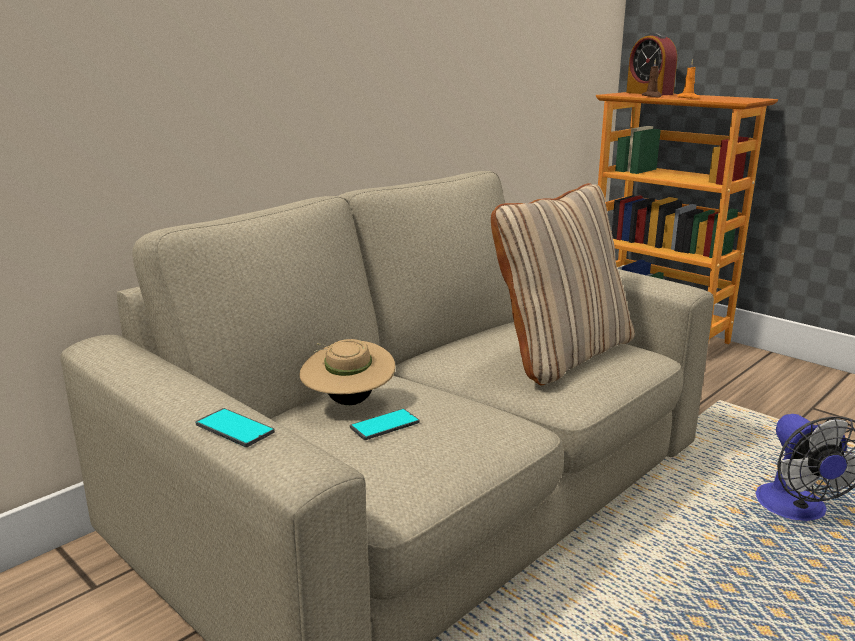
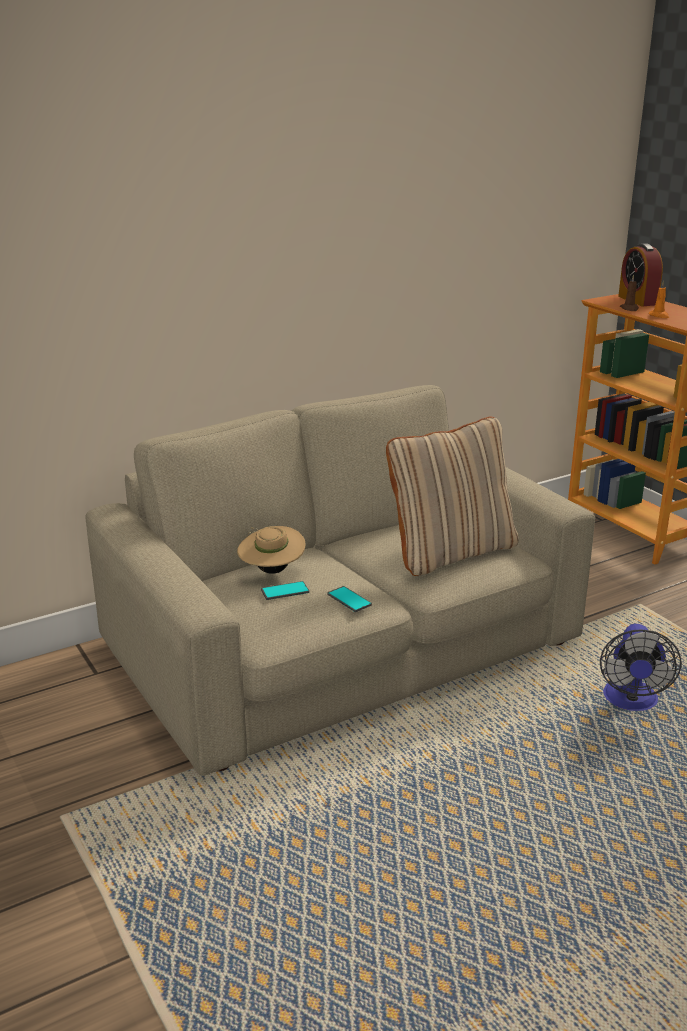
camera: 15 degrees right, 5 degrees up
phone [195,408,275,447] -> phone moved to [327,586,372,612]

